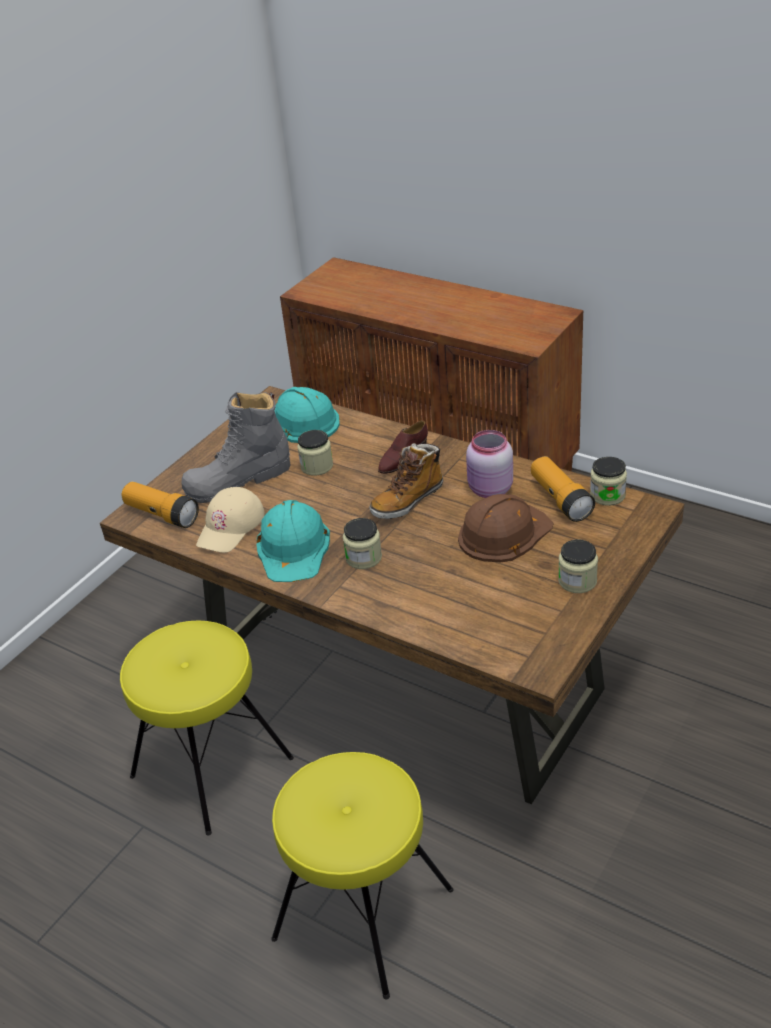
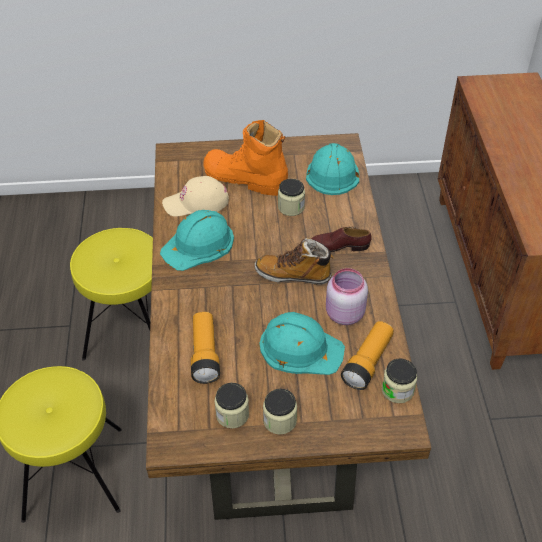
camera: 50 degrees right, 10 degrees up
flashlight [122,482,199,528] -> flashlight moved to [191,312,220,384]
grey boot [182,392,290,503] -> orange boot [204,120,288,196]
jar [343,518,382,569] -> jar moved to [214,383,249,428]
brown hard hat [458,494,554,562] -> turquoise hard hat [260,312,345,375]

